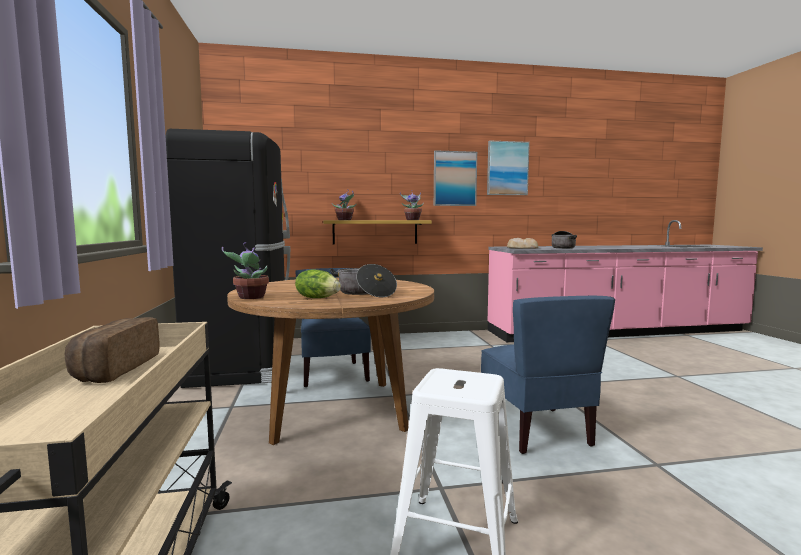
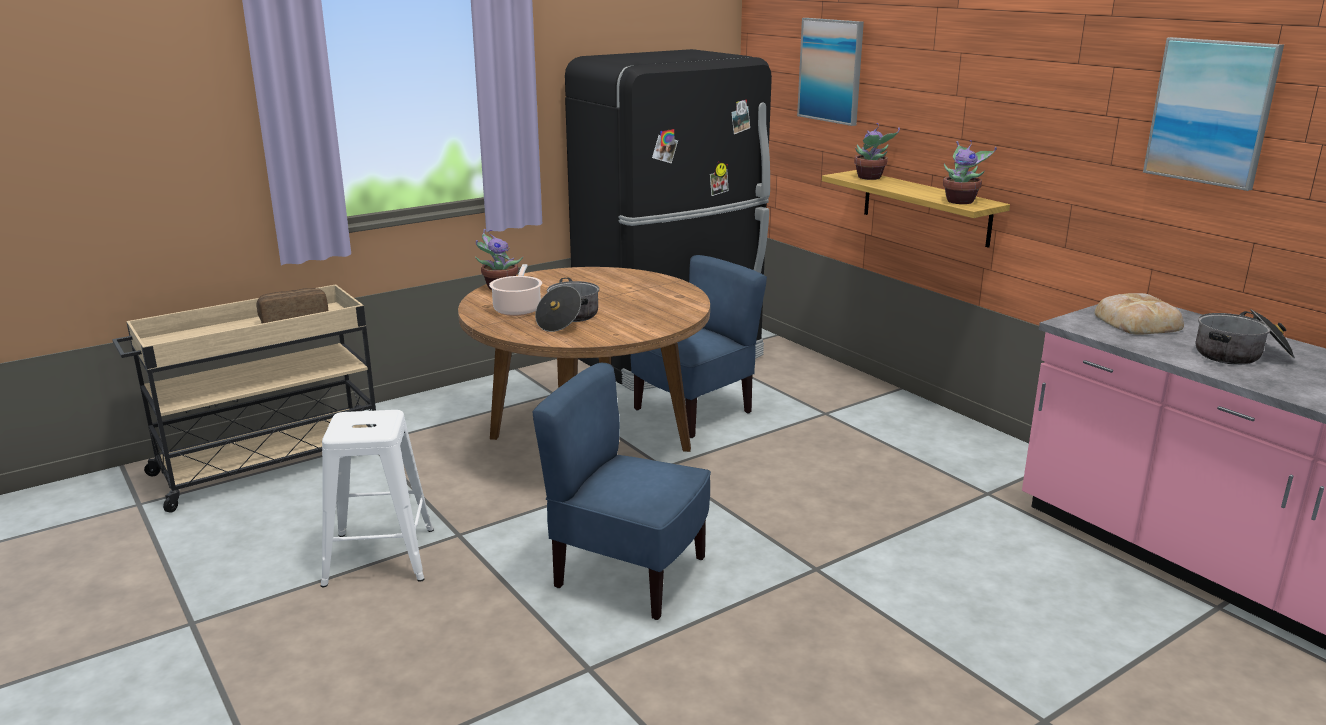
camera: 65 degrees right, 15 degrees up
lettuce [295,269,341,298] -> cooking pot [489,264,542,316]
picture [434,150,477,206] -> picture moved to [797,18,864,126]
blue chair [481,296,615,454] -> blue chair turned 60 degrees clockwise [532,363,711,620]

